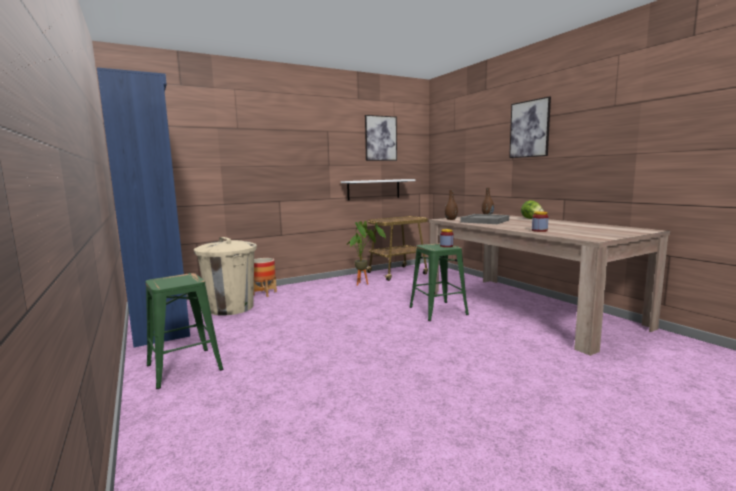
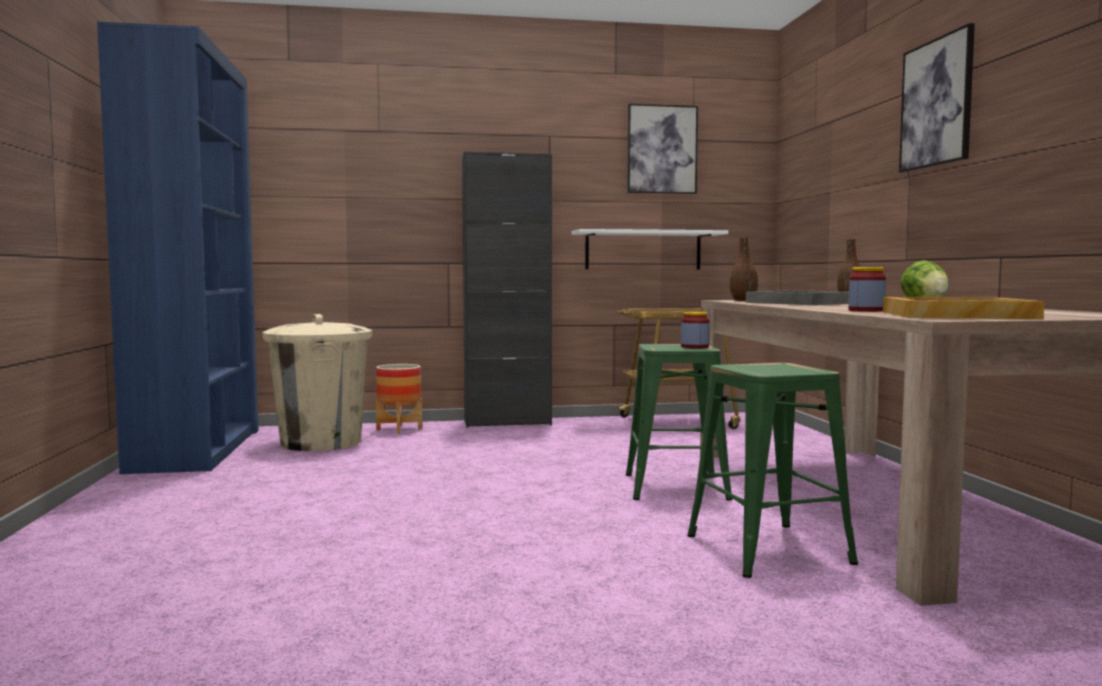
camera: 20 degrees right, 5 degrees down
green stool [145,273,223,389] -> green stool moved to [687,363,858,578]
potted plant [347,221,386,286] -> none
none -> black cabinet [462,152,552,428]
none -> beige tray [883,297,1044,319]

